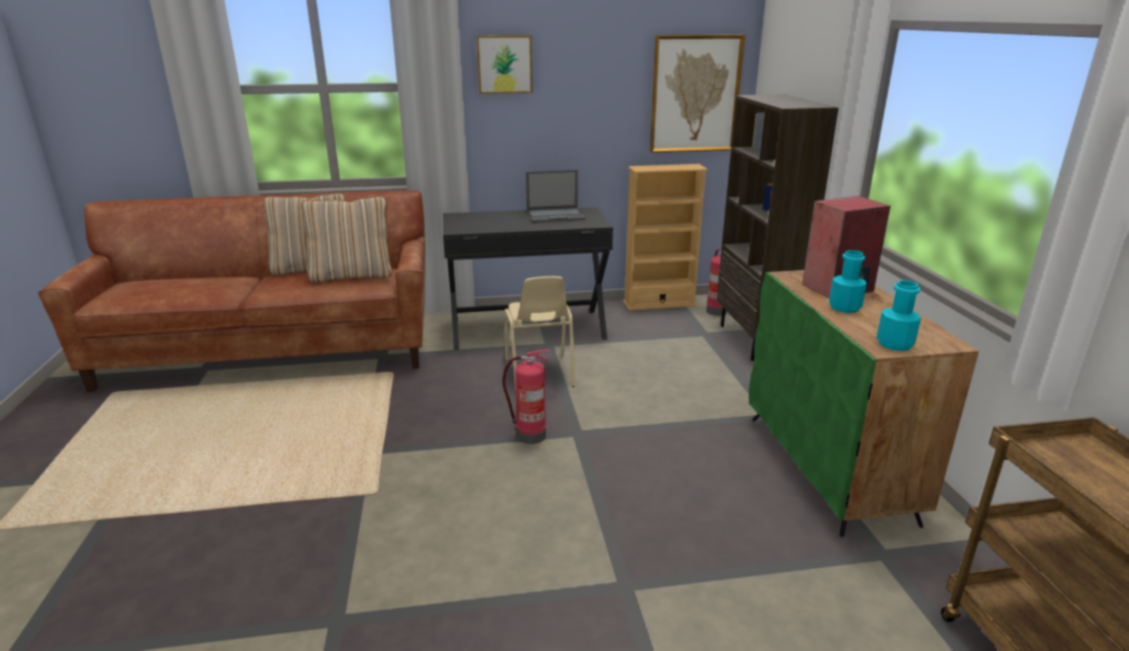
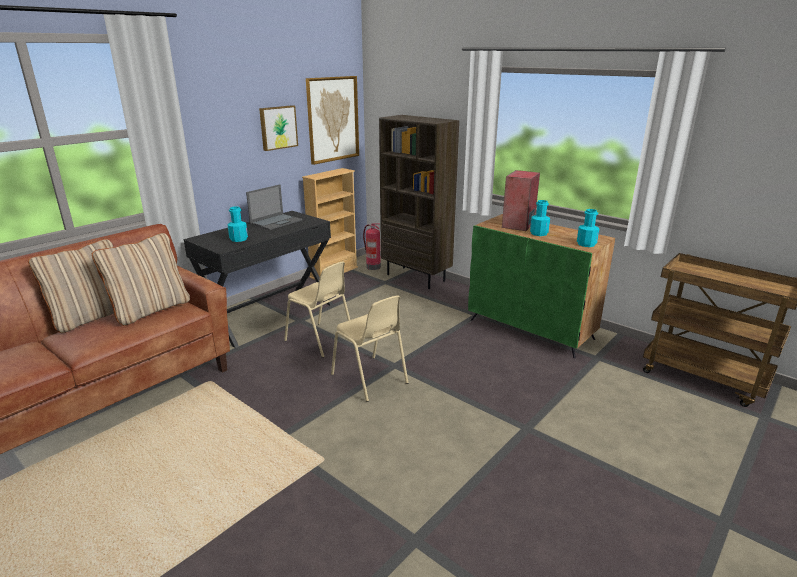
camera: 40 degrees left, 0 degrees up
picture [476,35,533,94] -> picture moved to [259,105,298,151]
fire extinguisher [503,349,550,444] -> beige chair [331,295,408,402]
none -> turquoise bottle [227,207,248,242]

